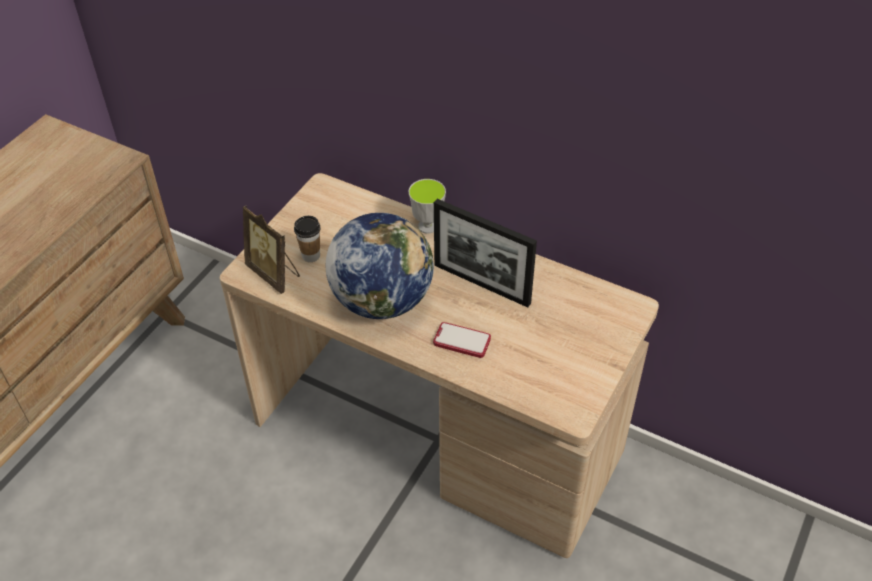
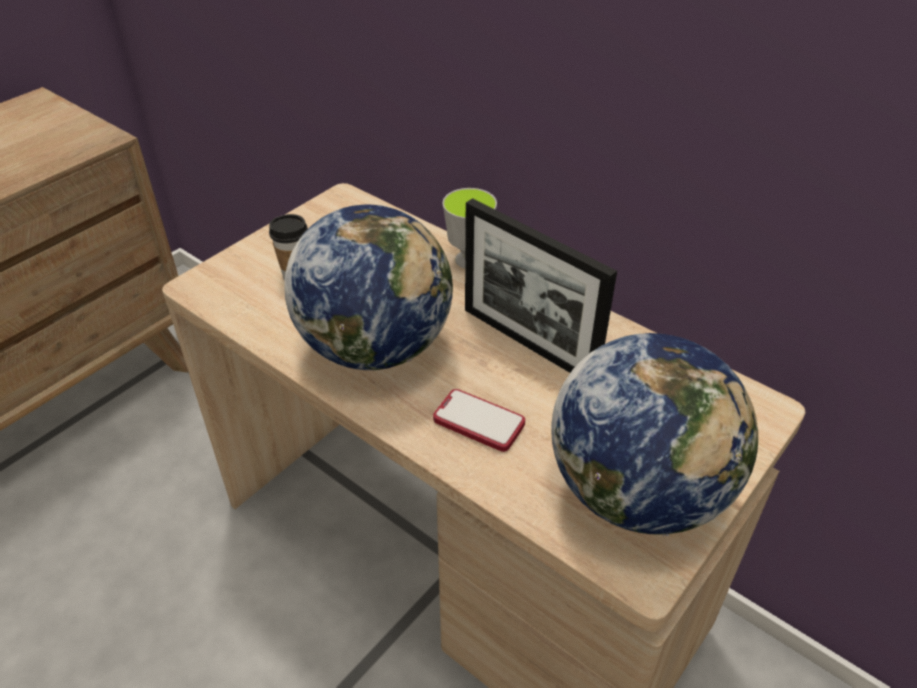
camera: 10 degrees right, 5 degrees down
picture frame [243,206,300,294] -> none
none -> globe [551,333,758,536]

